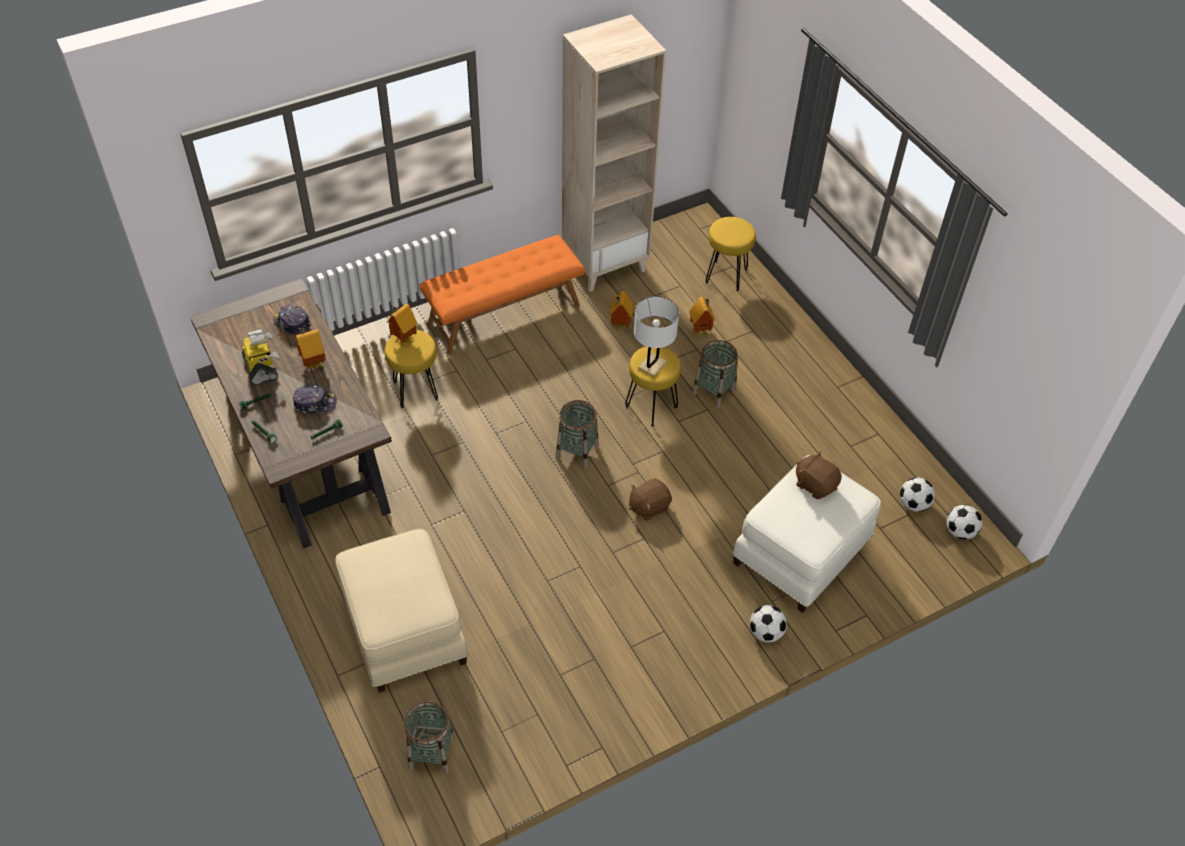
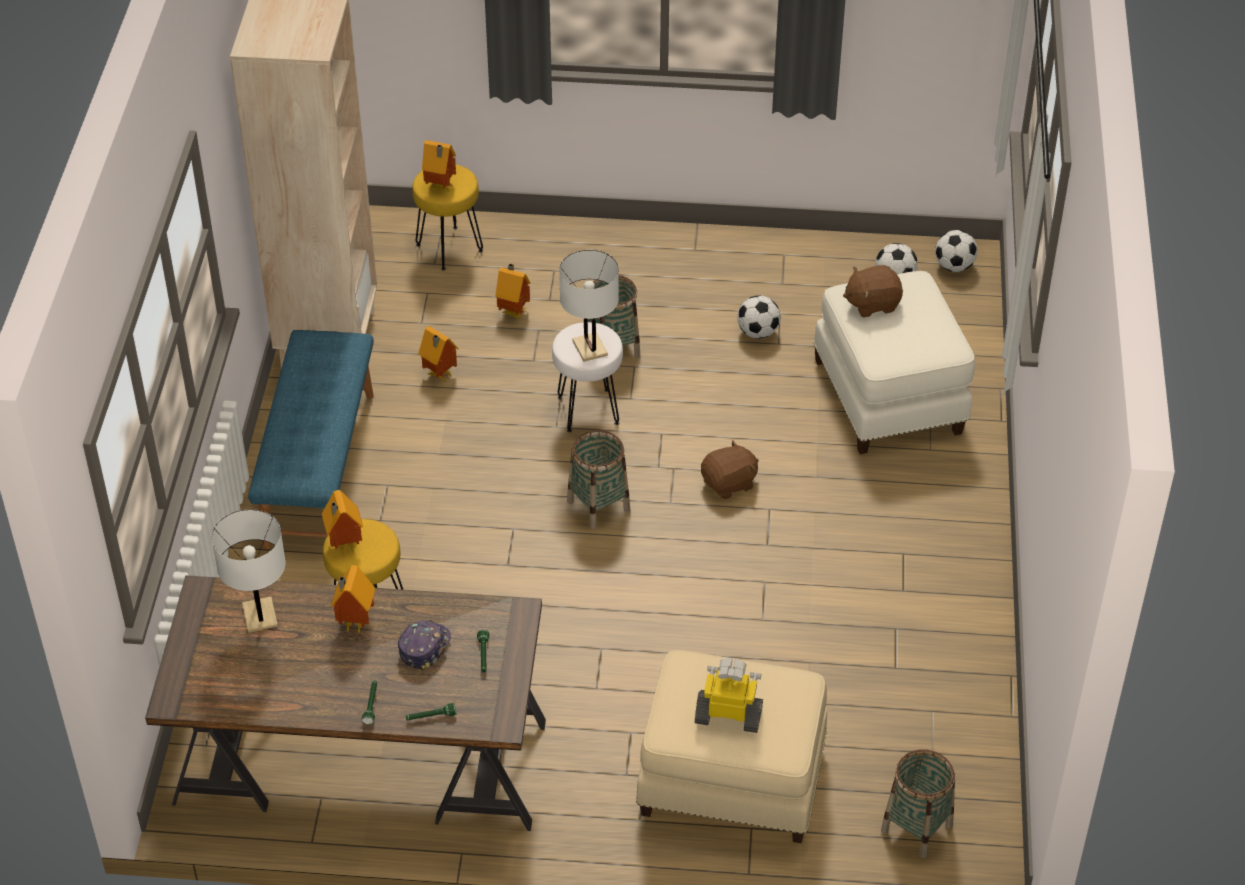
camera: 55 degrees left, 5 degrees down
toy robot [242,329,279,385] -> toy robot moved to [695,658,763,733]
cap [274,305,311,334] -> white table lamp [211,509,286,633]
orange bench [420,235,585,355] -> blue bench [248,330,374,549]
yellow stool [625,346,681,427] -> white stool [552,322,623,432]
brown plush toy [629,479,672,521] -> brown plush toy turned 120 degrees counterclockwise [701,440,759,499]
football [750,605,787,642] -> football moved to [737,295,780,339]
none -> toy house [422,140,456,192]

